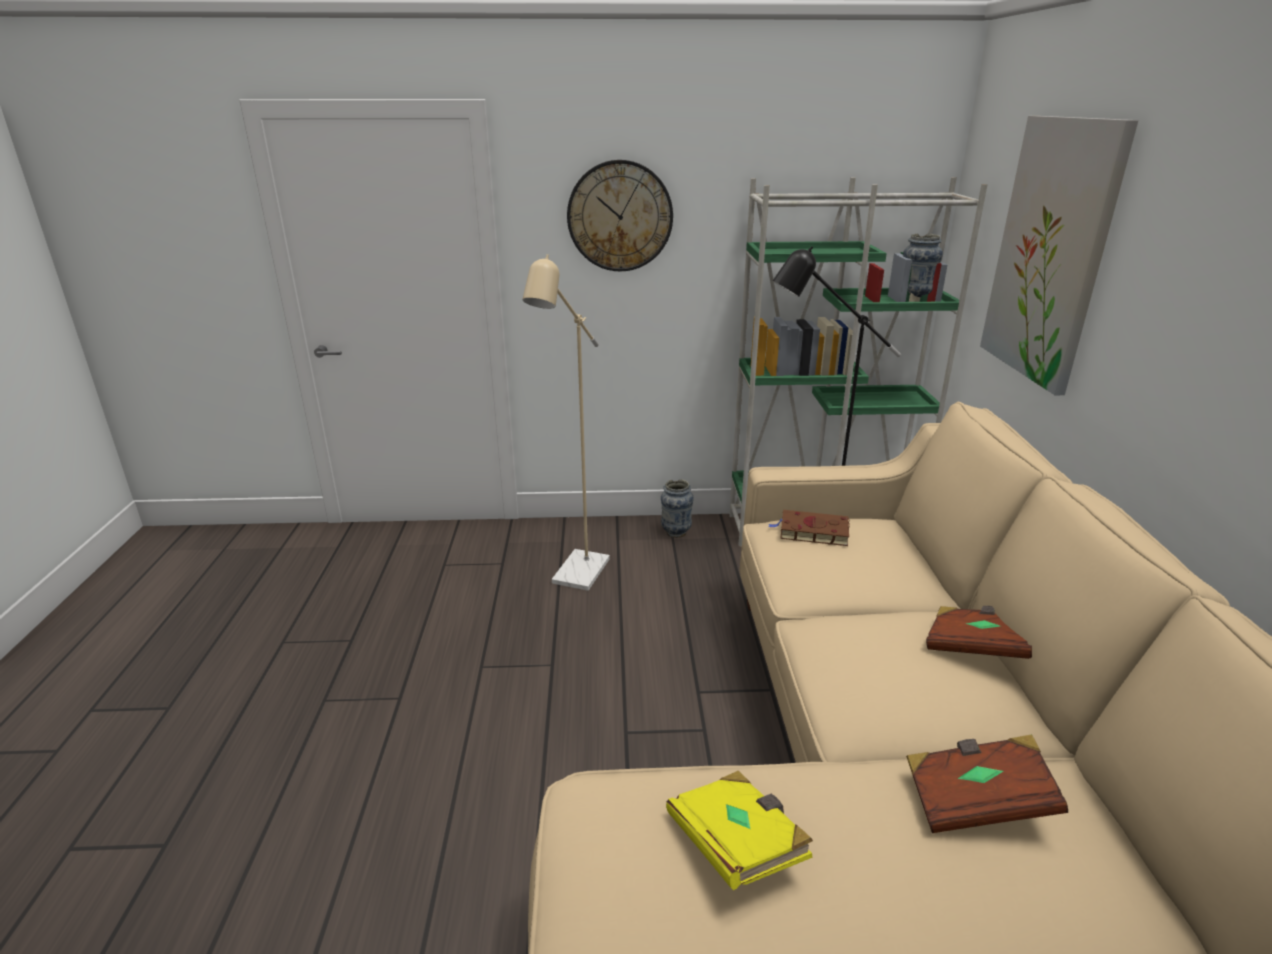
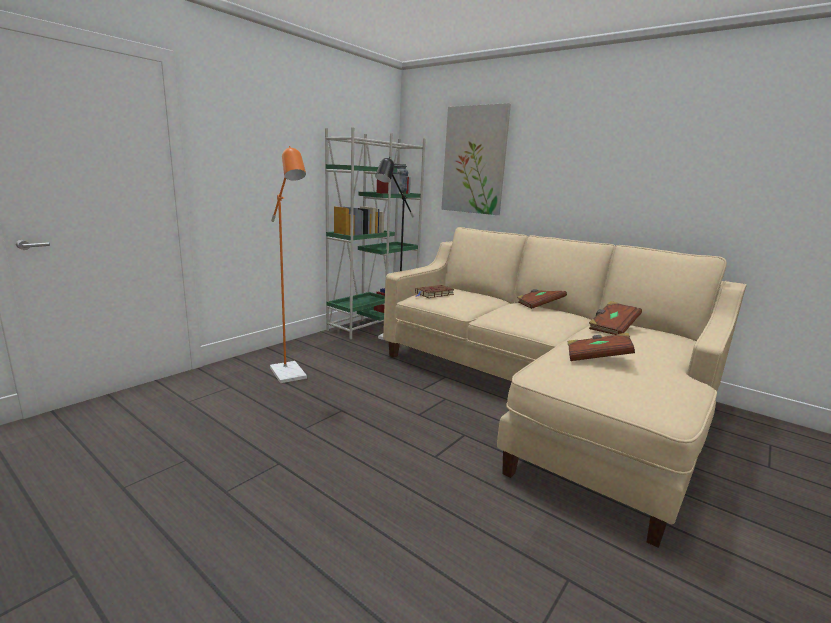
camera: 50 degrees left, 10 degrees down
beige floor lamp [523,254,610,591] -> orange floor lamp [270,146,307,383]
wall clock [567,160,673,272] -> none
vase [661,479,694,538] -> none
yellow book [666,771,813,890] -> brown book [568,332,635,361]

